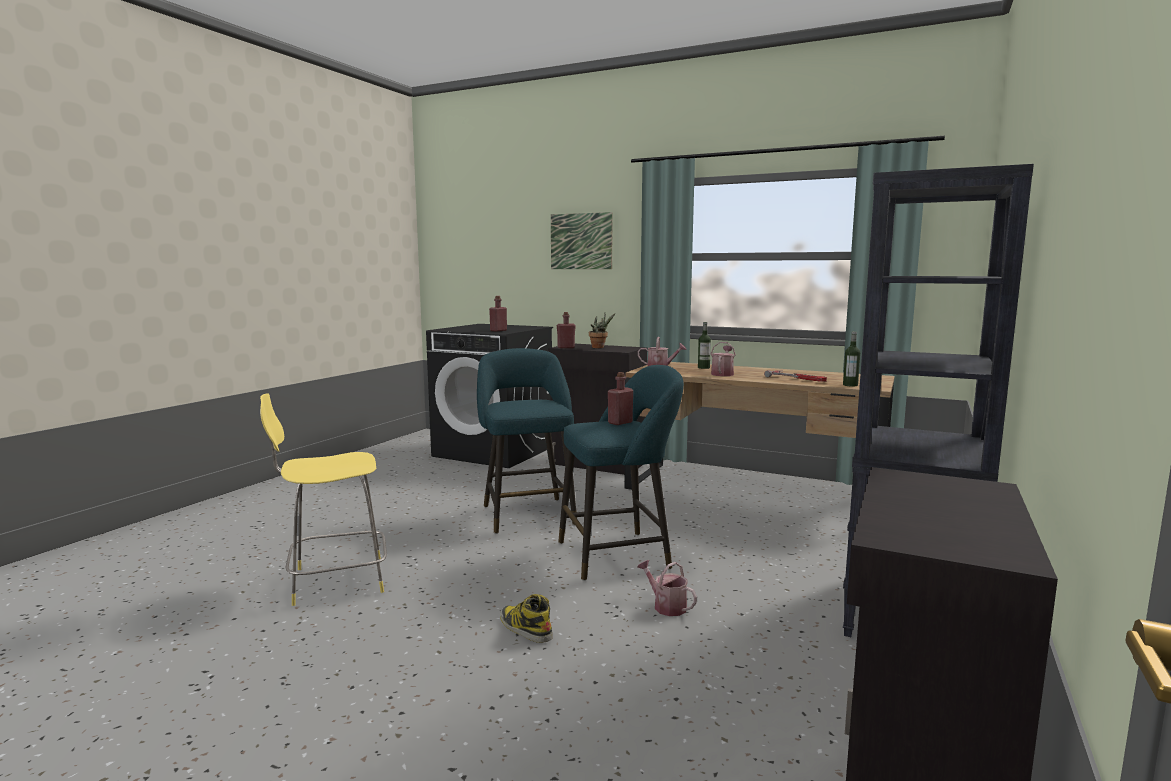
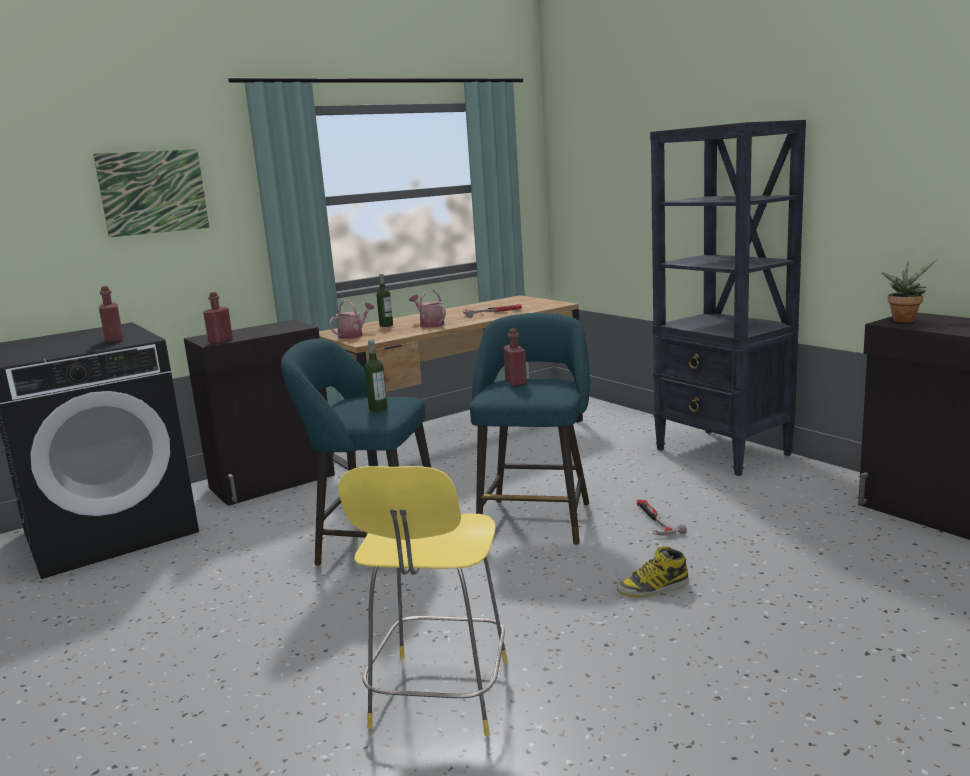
camera: 60 degrees left, 5 degrees up
potted plant [589,314,615,348] -> potted plant moved to [882,259,937,323]
watering can [637,560,697,616] -> hammer [637,500,687,535]
bottle [843,331,860,386] -> bottle moved to [364,339,388,412]

